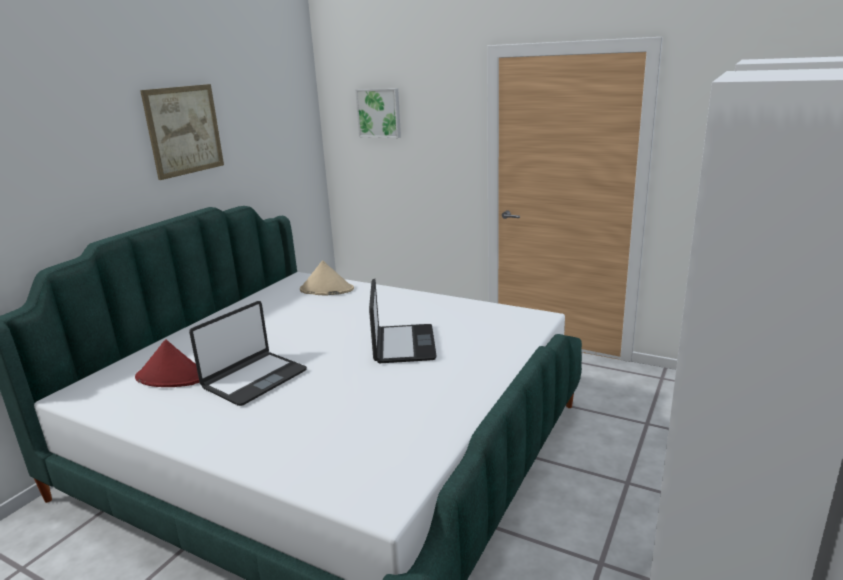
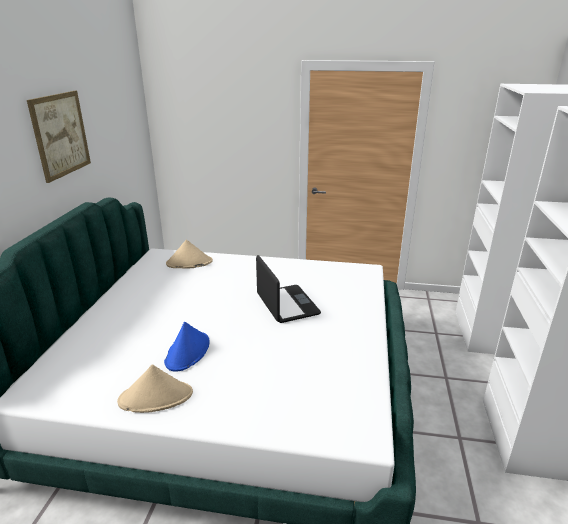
camera: 20 degrees left, 5 degrees up
red hat [135,339,200,387] -> none
laptop [189,301,307,406] -> blue hat [164,322,209,372]
picture [355,88,401,138] -> none
none -> beige hat [117,365,193,413]

